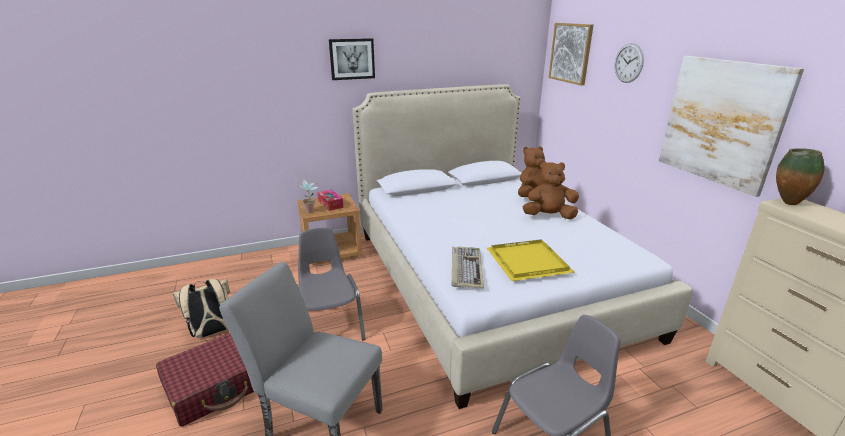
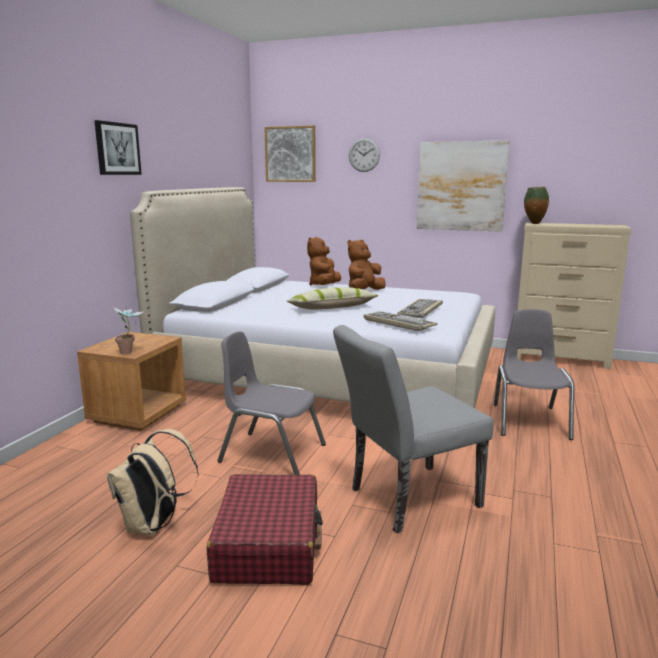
camera: 50 degrees left, 10 degrees down
tissue box [317,190,344,211] -> none
yellow tray [487,239,574,281] -> keyboard [397,299,443,318]
none -> pillow [287,287,378,309]

